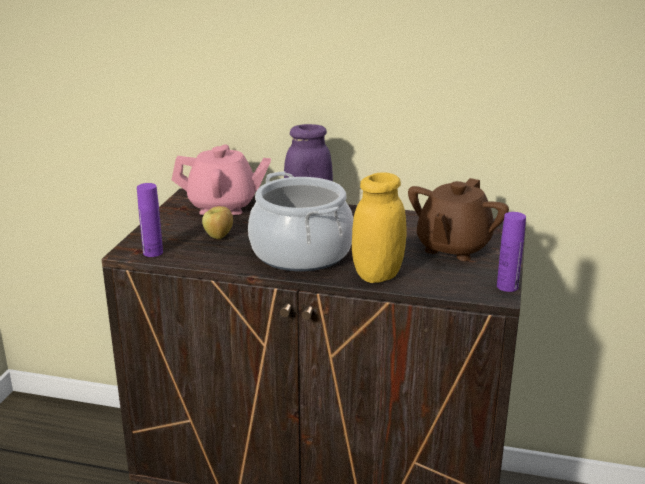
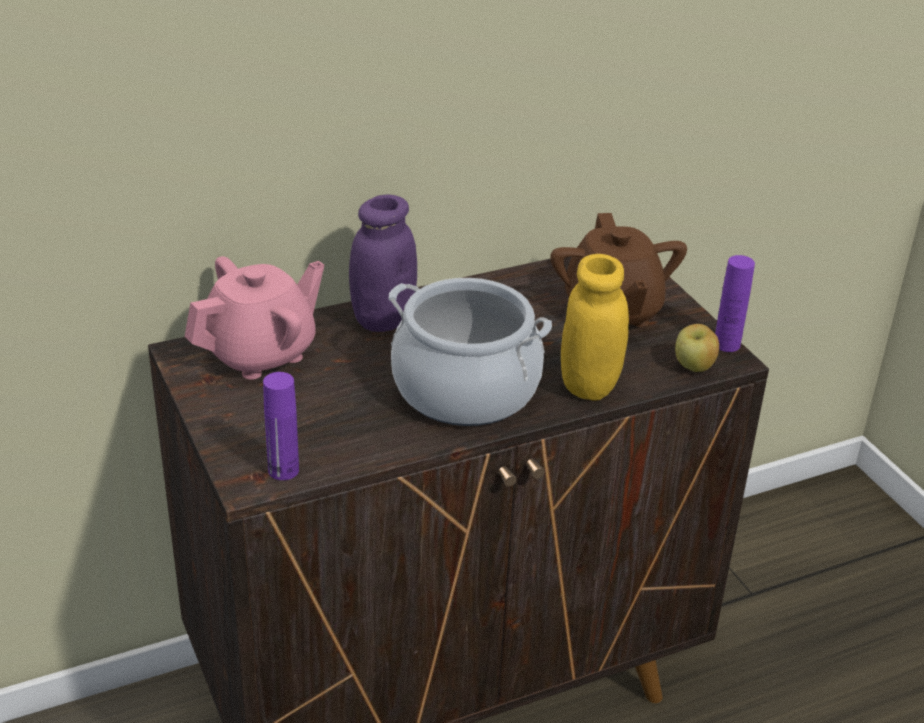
camera: 40 degrees left, 10 degrees up
apple [202,206,233,239] -> apple moved to [675,324,719,372]

